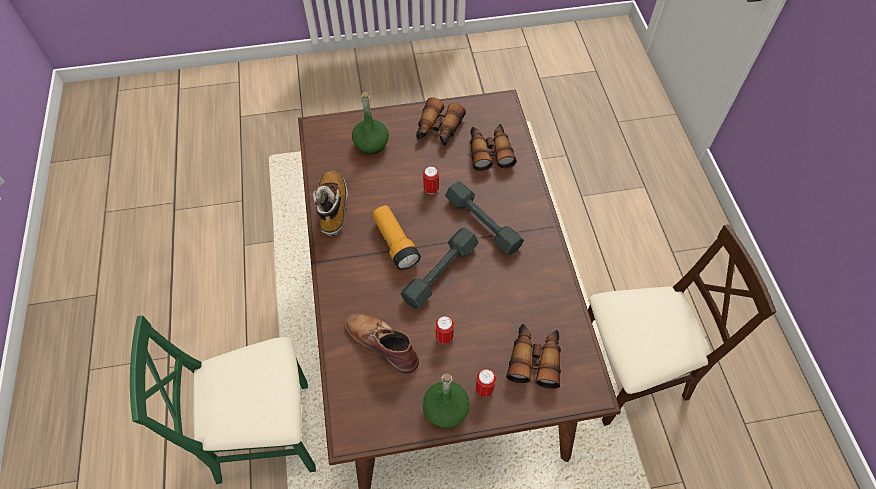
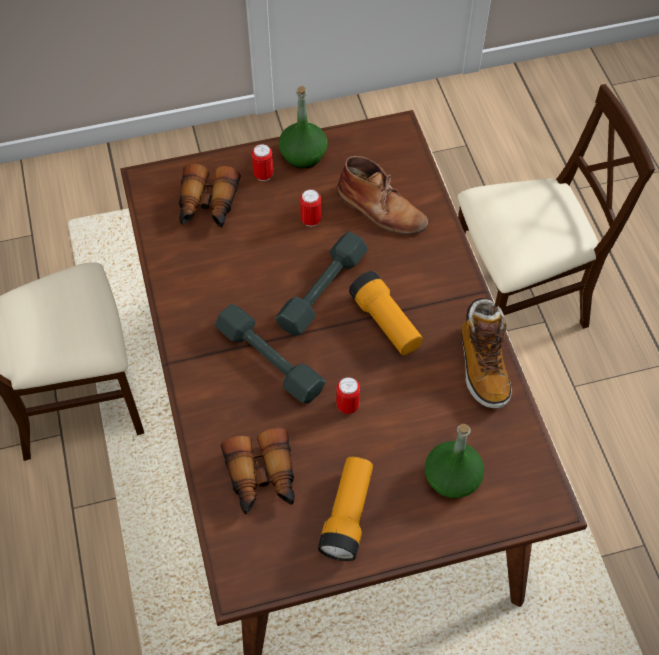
camera: 175 degrees right, 0 degrees up
green chair [130,315,316,484] -> beige chair [457,84,655,329]
binoculars [416,97,466,146] -> flashlight [318,457,373,561]

